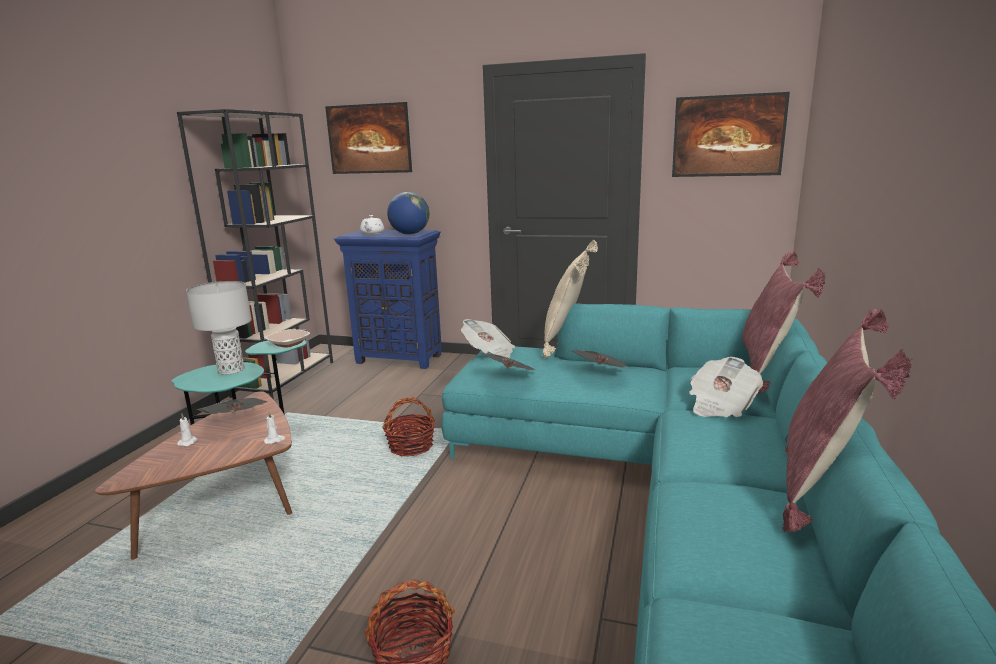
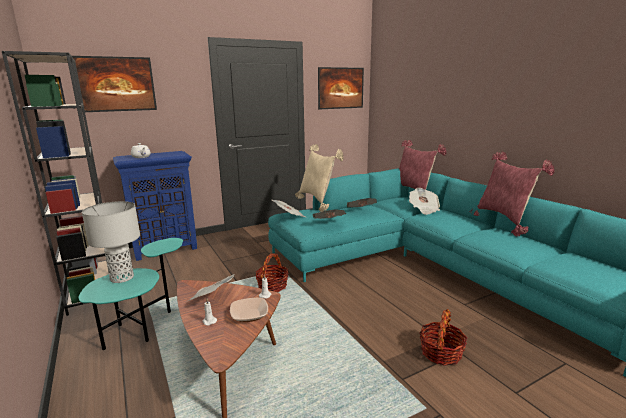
camera: 45 degrees left, 0 degrees up
bowl [265,329,310,347] -> bowl moved to [230,298,268,322]
globe [387,192,429,234] -> none

